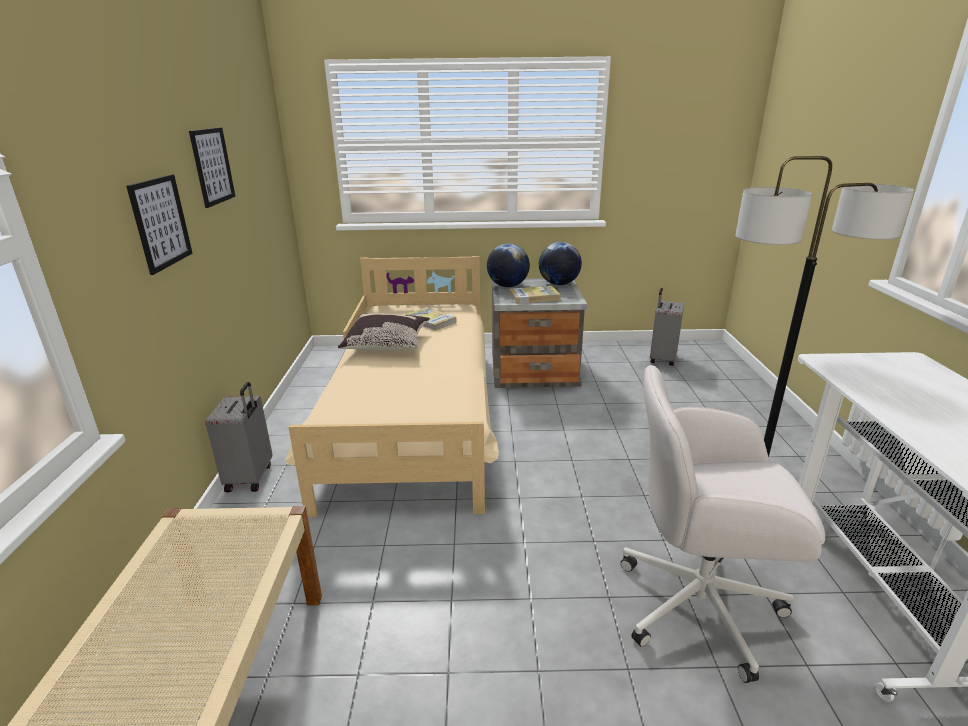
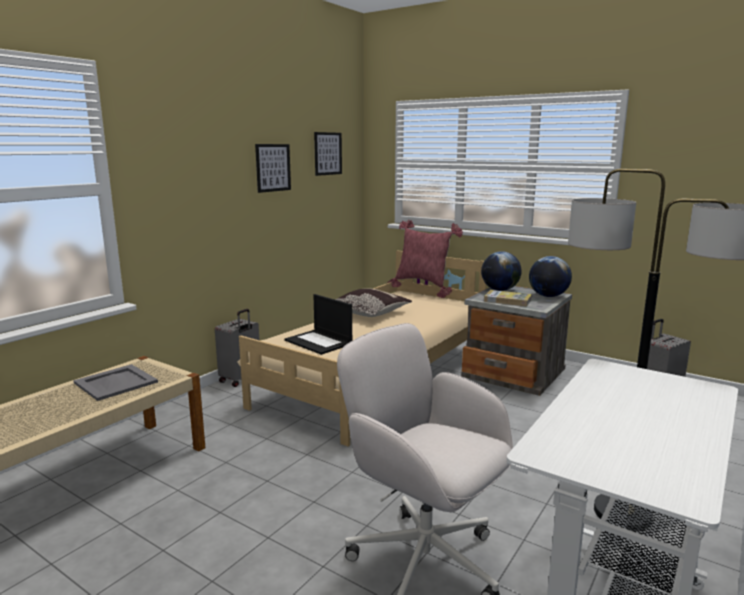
camera: 35 degrees right, 10 degrees down
picture [126,174,193,275] -> picture moved to [314,132,342,176]
book [405,307,456,331] -> none
none -> grey tray [73,364,158,401]
none -> laptop [285,294,352,355]
none -> red pillow [387,220,463,298]

